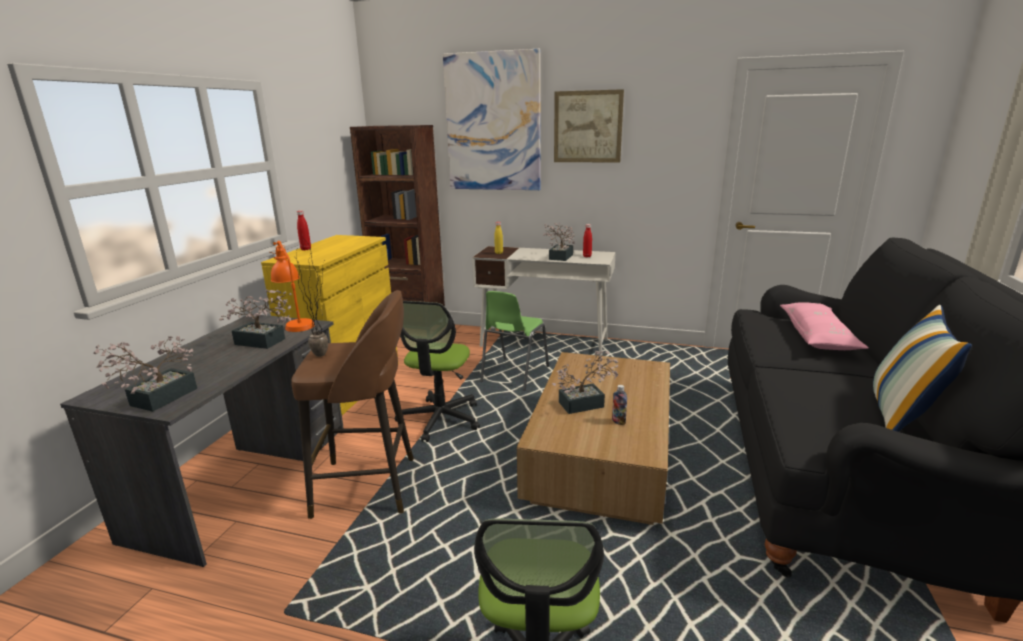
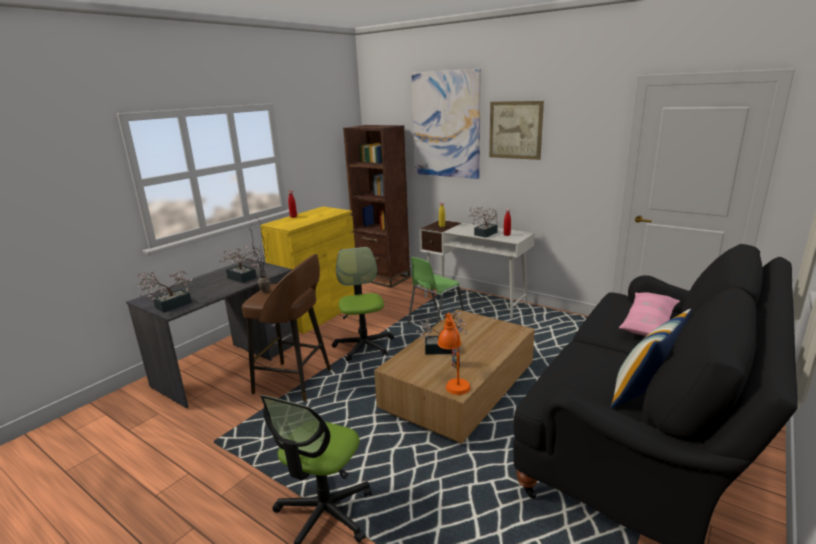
camera: 20 degrees right, 0 degrees up
orange table lamp [269,241,315,332] -> orange table lamp moved to [437,313,471,395]
office chair [395,301,480,442] -> office chair turned 135 degrees clockwise [332,247,394,361]

